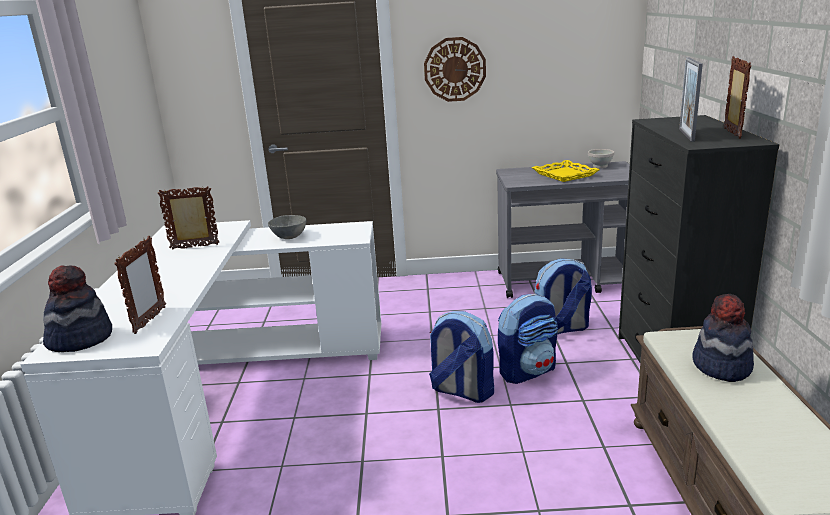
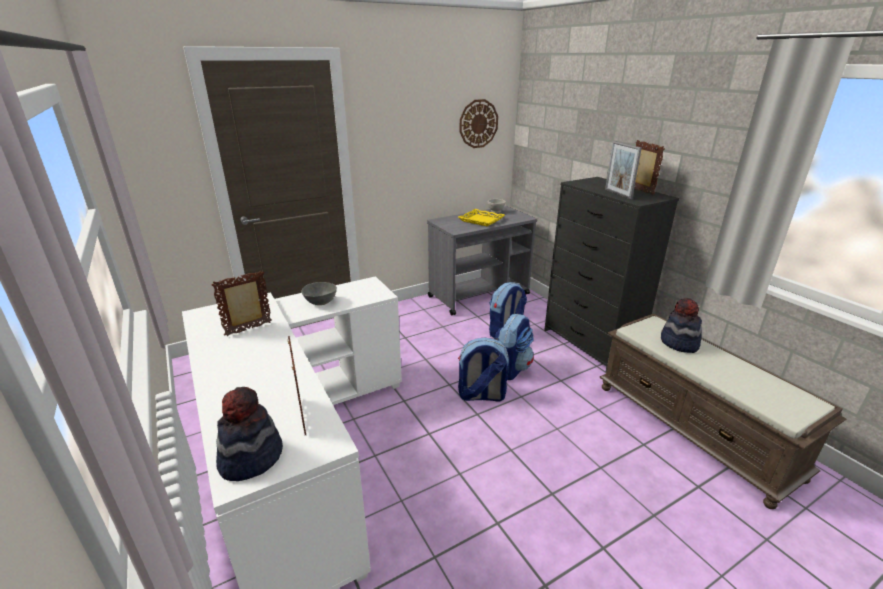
camera: 30 degrees left, 5 degrees up
wall clock [424,37,486,102] -> wall clock moved to [459,99,498,148]

